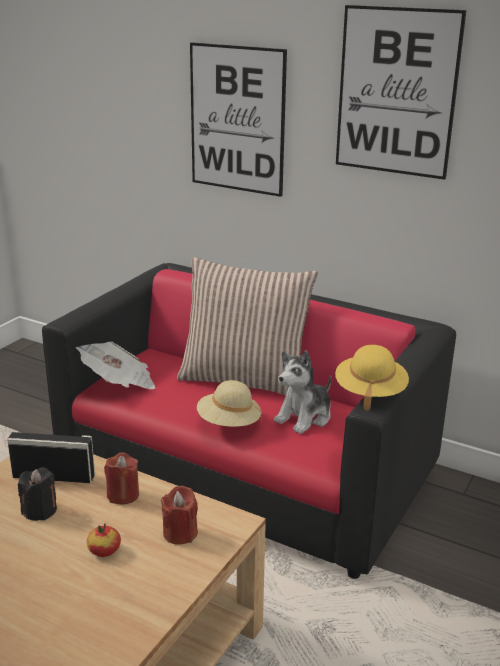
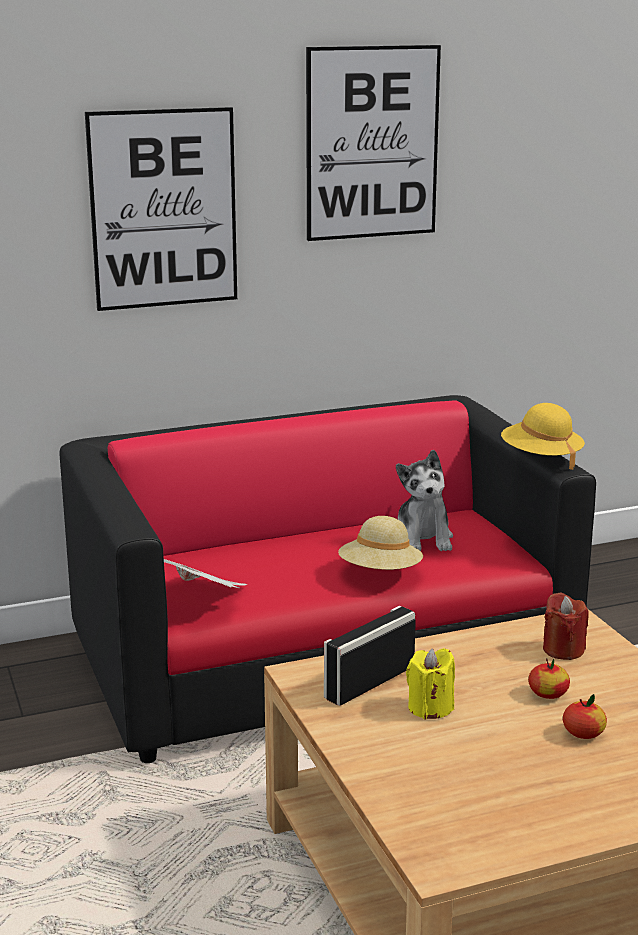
camera: 50 degrees left, 5 degrees down
black candle [18,467,57,521] -> yellow candle [406,648,455,719]
red candle [104,452,139,505] -> none
pillow [177,257,318,395] -> none
none -> apple [563,694,607,739]

